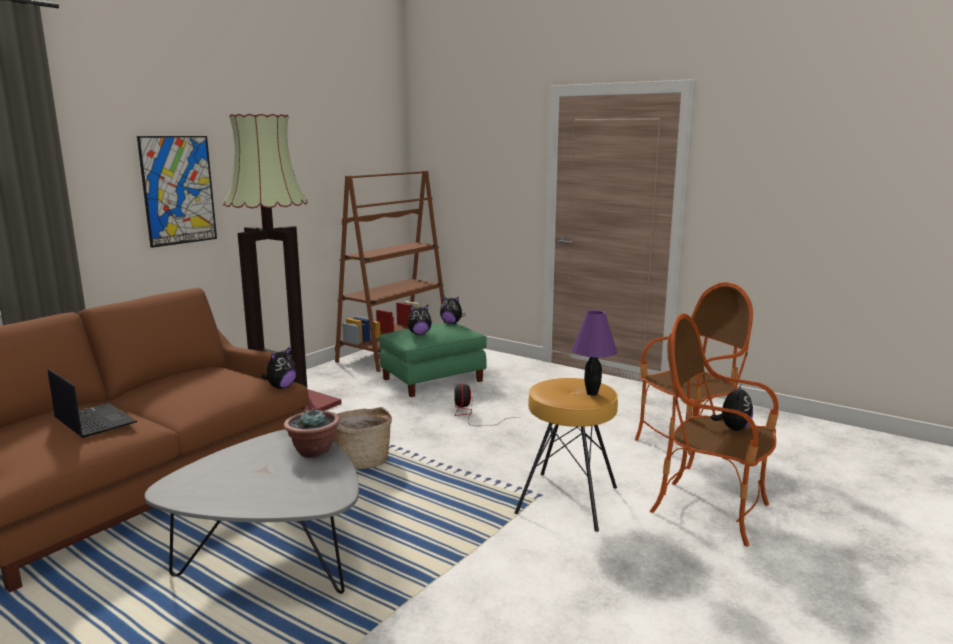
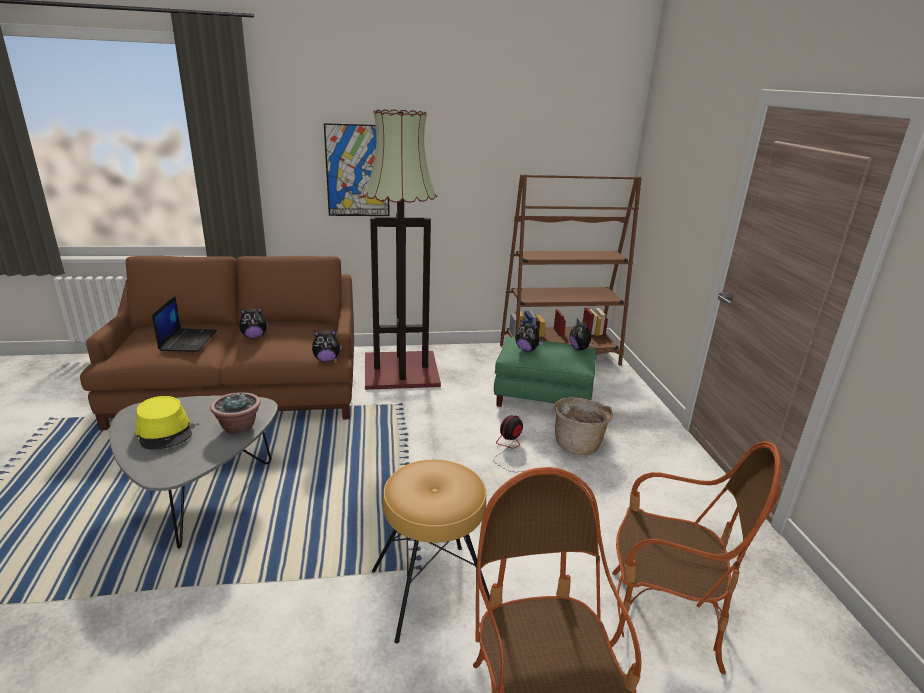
camera: 45 degrees right, 10 degrees up
basket [333,407,392,469] -> basket moved to [554,397,613,455]
purple table lamp [572,310,617,396] -> none
plush toy [711,383,753,431] -> plush toy moved to [239,307,268,339]
none -> yellow hat [136,396,192,449]

